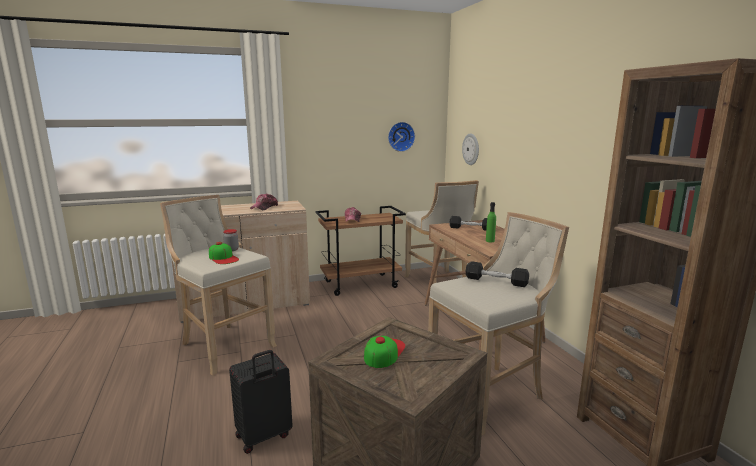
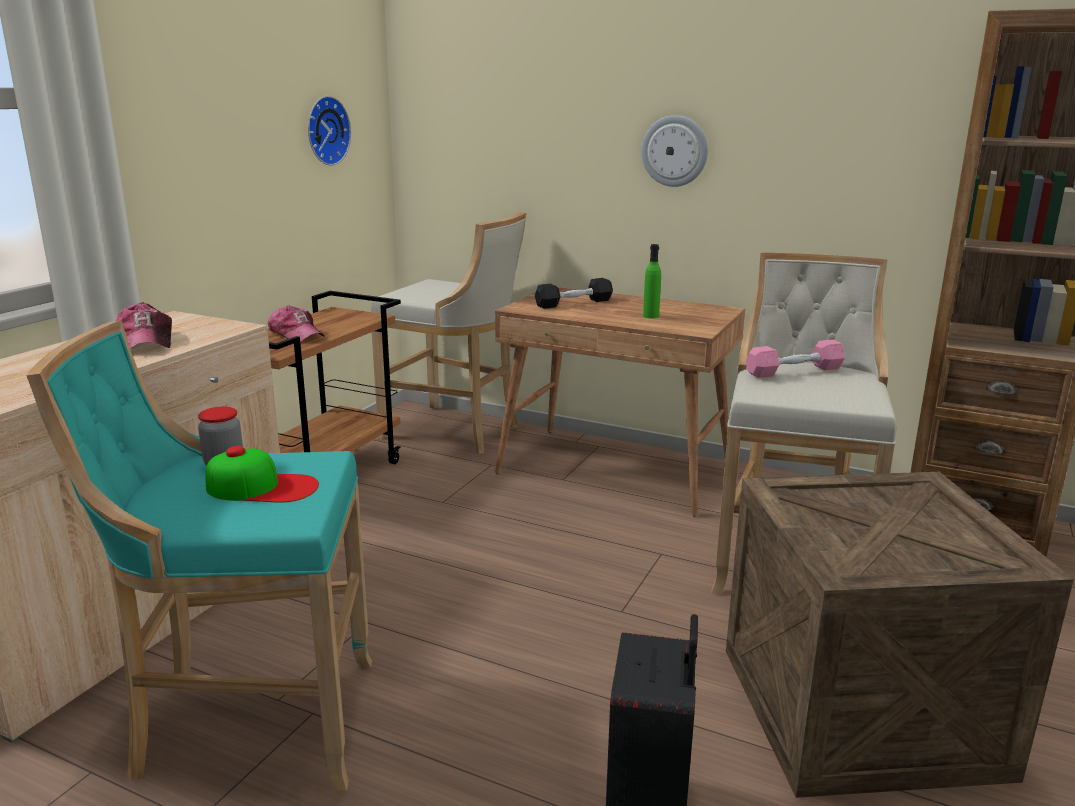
camera: 45 degrees left, 5 degrees up
beige stool [160,195,277,376] -> turquoise stool [26,320,372,791]
cap [364,336,405,368] -> none
wall clock [462,133,479,165] -> wall clock moved to [641,115,708,187]
black dumbbell [465,261,529,287] -> pink dumbbell [746,339,845,378]

